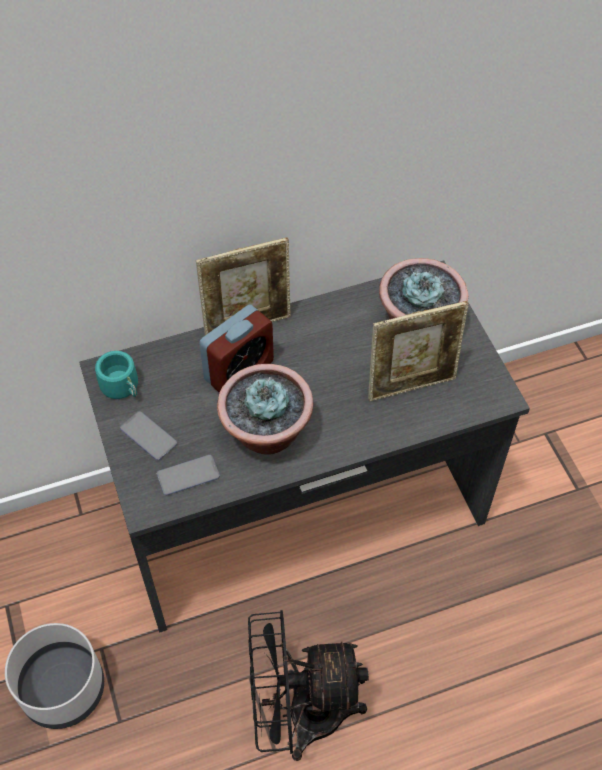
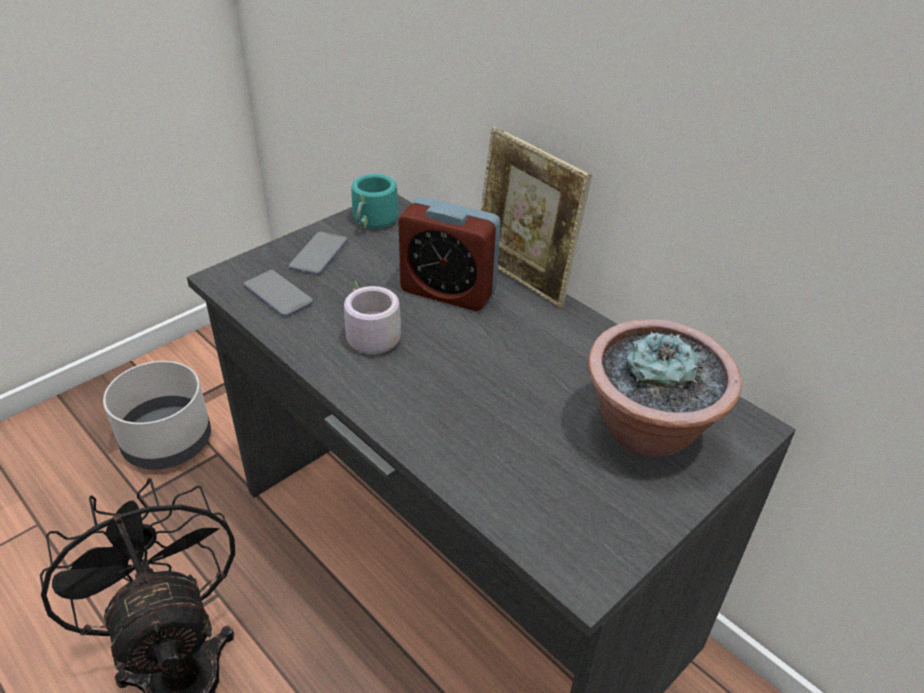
camera: 65 degrees right, 15 degrees down
potted plant [217,364,314,455] -> grey mug [344,281,401,368]
picture frame [368,301,469,402] -> none

